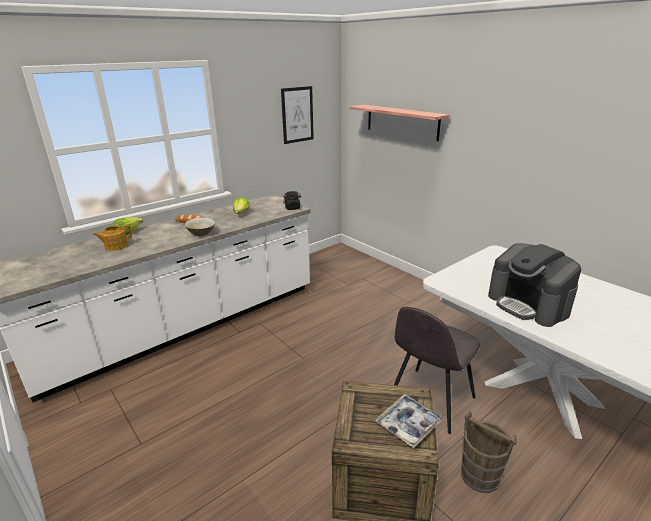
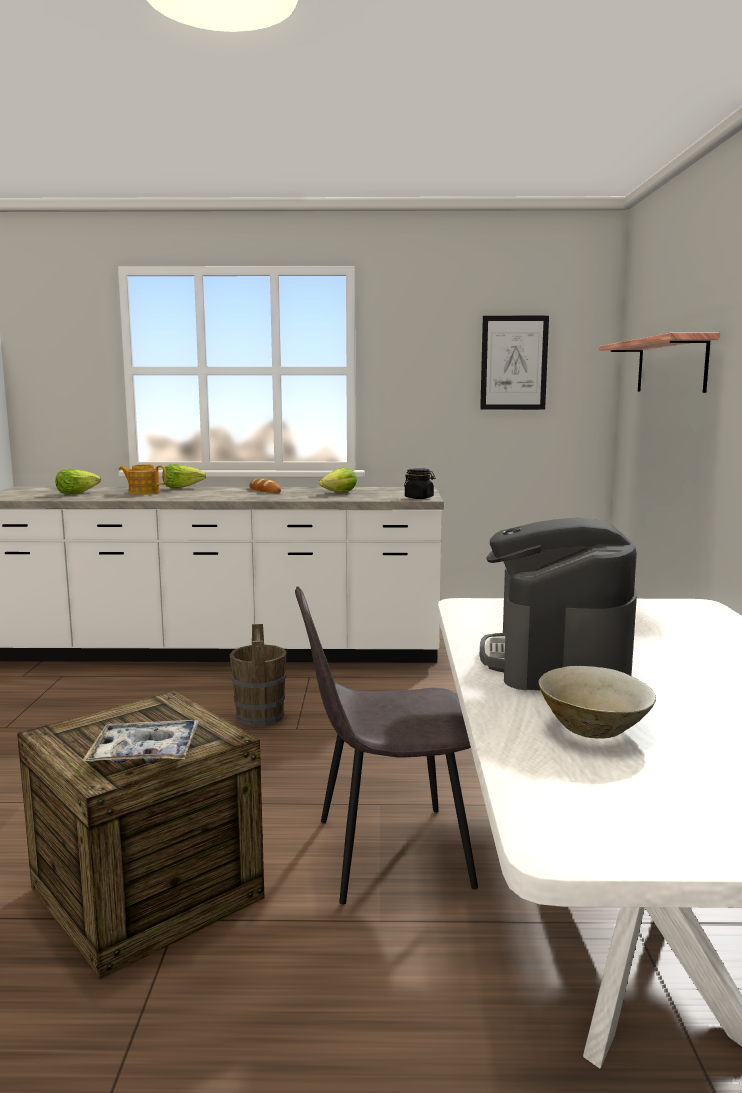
camera: 40 degrees right, 15 degrees down
beige bowl [185,218,215,236] -> beige bowl moved to [538,666,656,739]
brown bucket [461,411,517,493] -> brown bucket moved to [230,624,287,726]
none -> lettuce [56,469,101,495]

